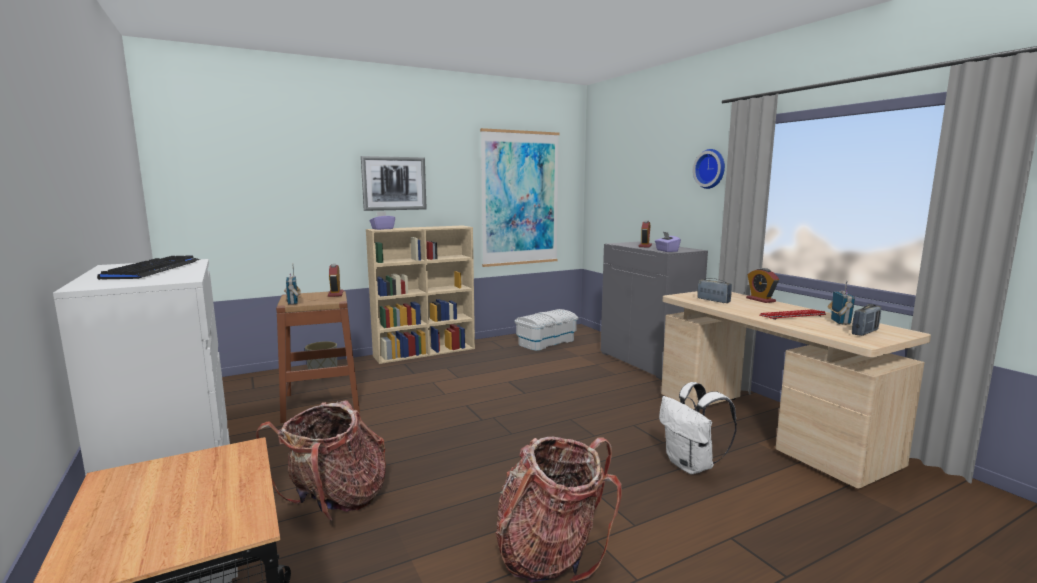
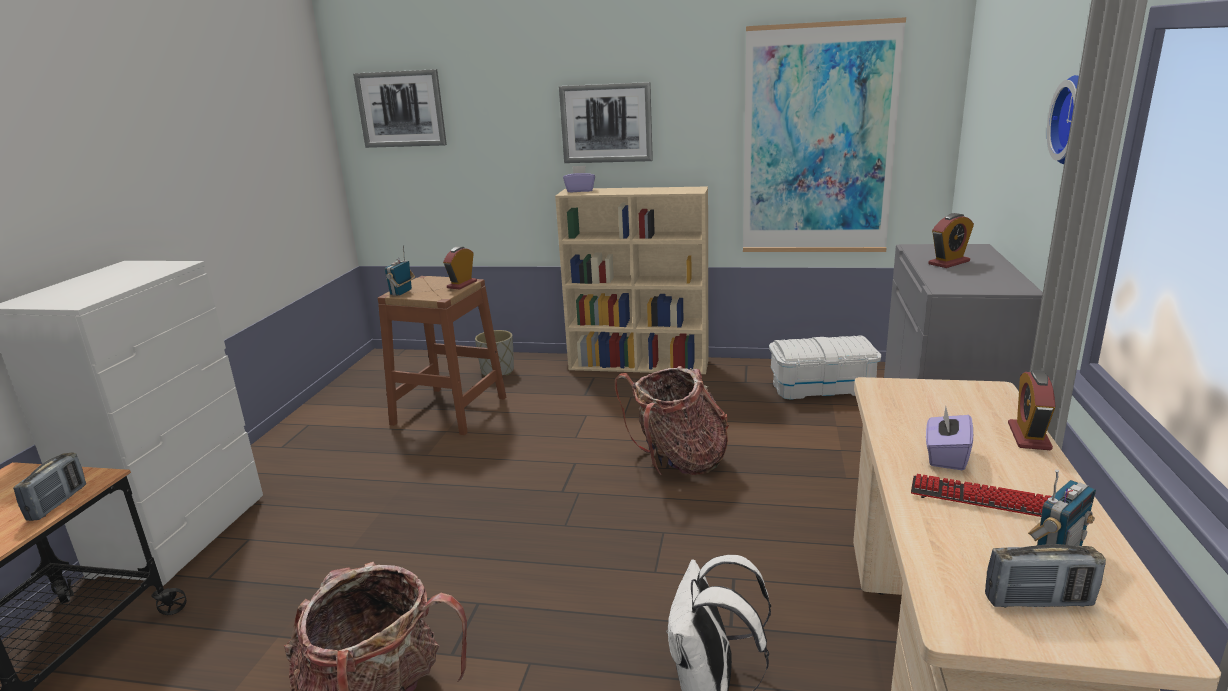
camera: 40 degrees right, 10 degrees up
keyboard [97,256,200,280] -> none
backpack [256,400,386,521] -> backpack moved to [615,366,729,476]
purple tissue box [655,232,681,252] -> purple tissue box moved to [926,406,973,470]
radio [698,278,732,303] -> radio moved to [13,452,86,521]
none -> picture [353,69,447,148]

